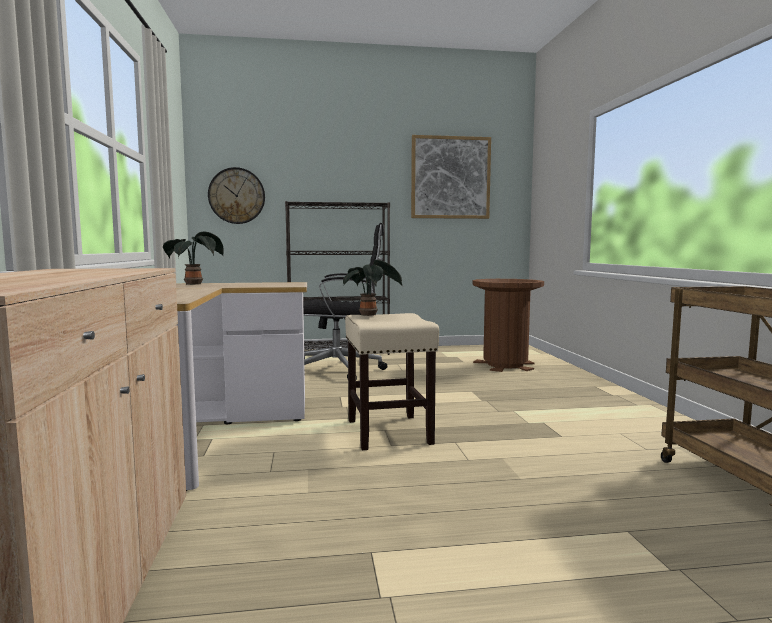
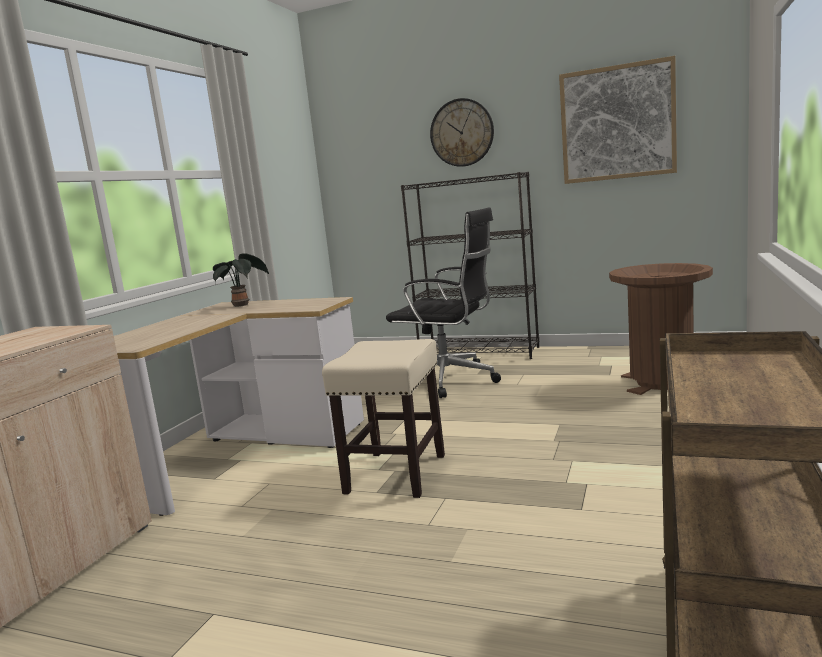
camera: 30 degrees right, 5 degrees up
wall clock [208,167,265,224] -> wall clock moved to [430,98,494,167]
potted plant [343,260,403,316] -> none

